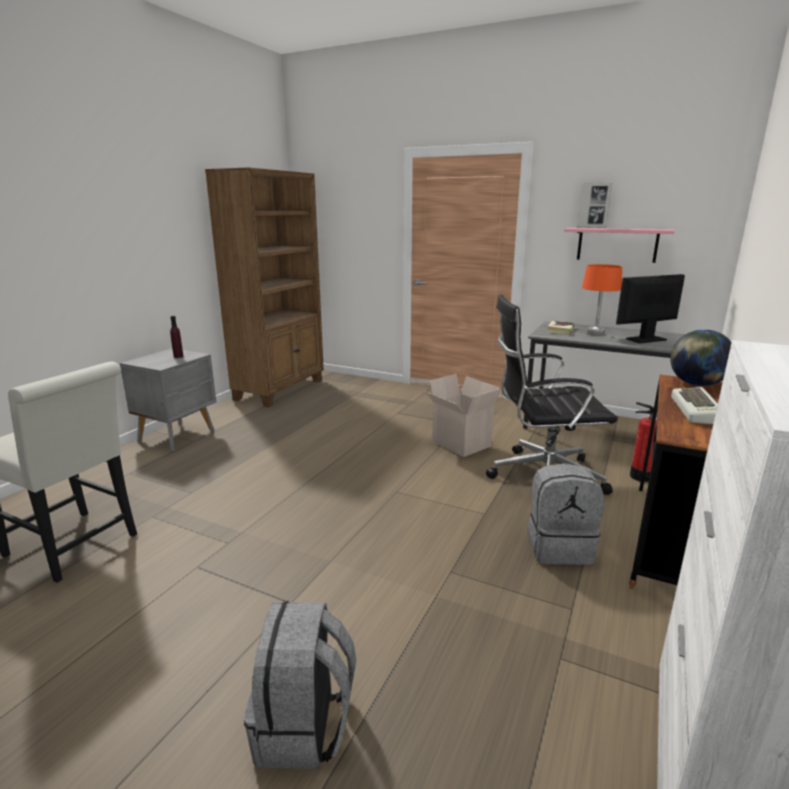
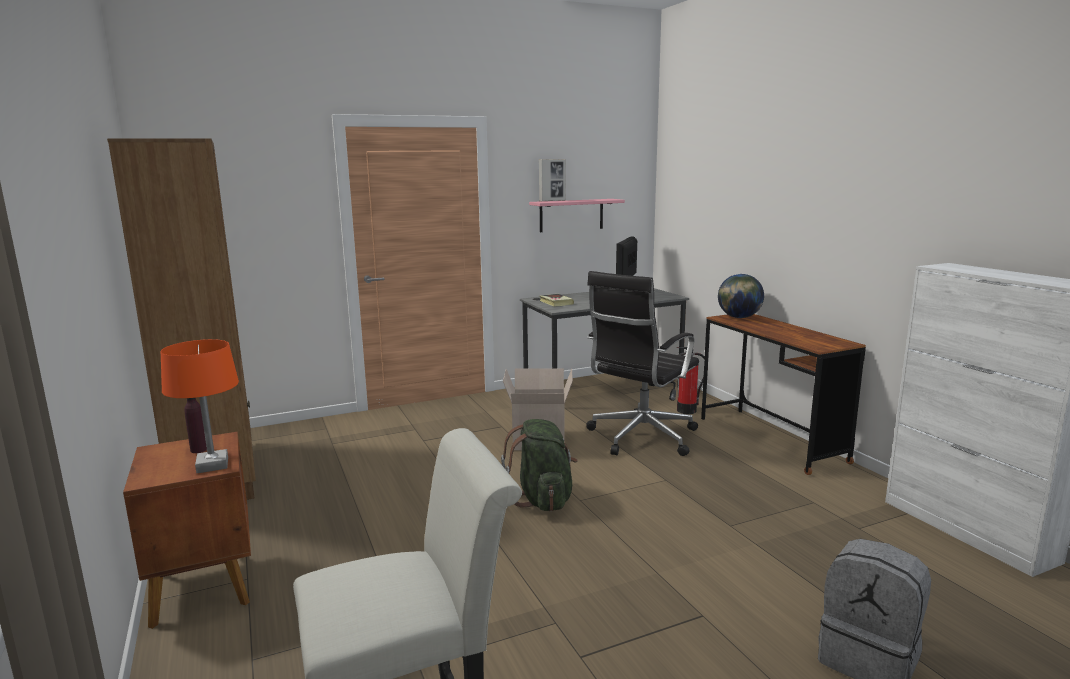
camera: 50 degrees left, 5 degrees down
grey nightstand [120,348,217,451] -> brown nightstand [123,432,251,629]
grey backpack [528,463,604,565] -> none
orange table lamp [582,264,622,336] -> orange table lamp moved to [161,339,239,473]
keyboard [671,387,718,425] -> none
none -> green backpack [501,419,578,511]

